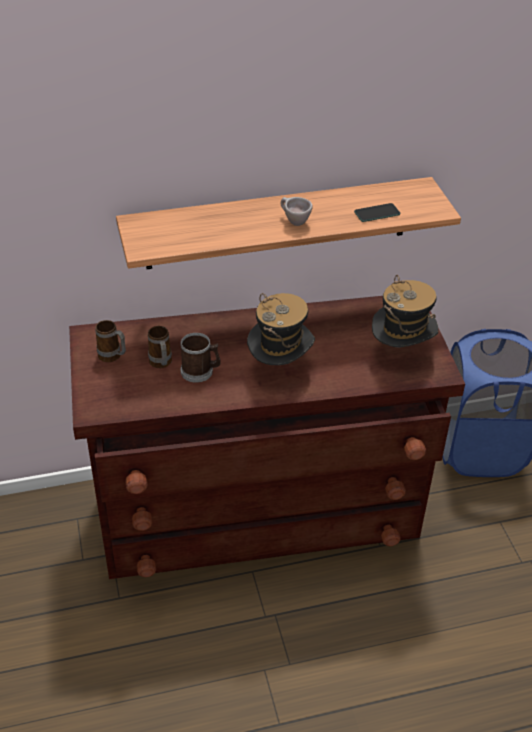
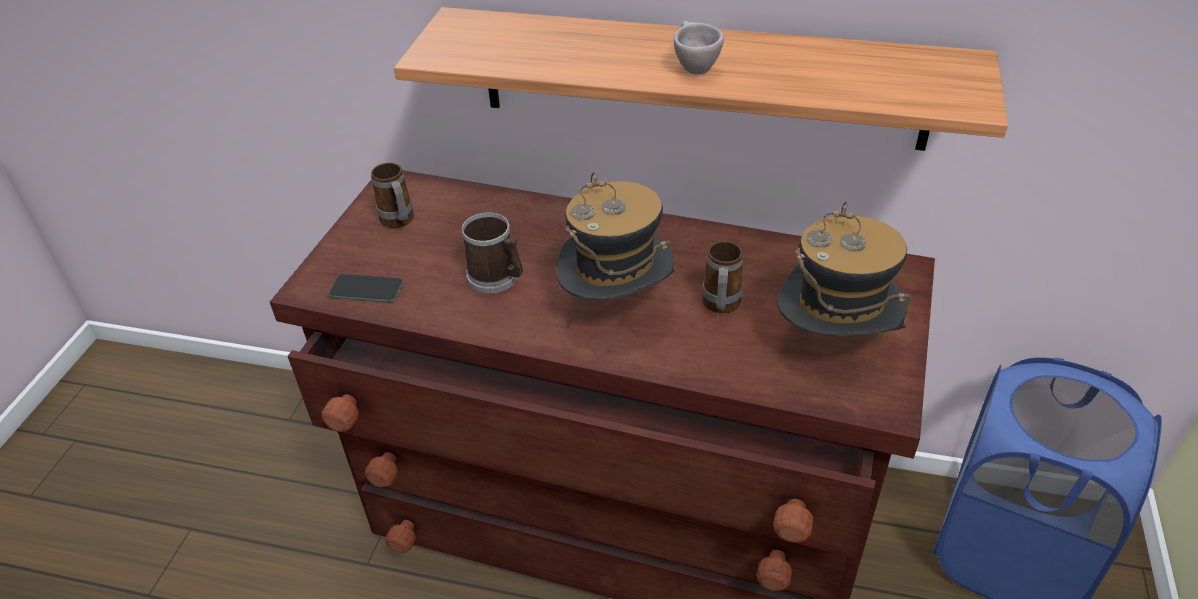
camera: 30 degrees right, 0 degrees up
mug [148,326,172,368] -> mug moved to [702,241,743,313]
phone [354,203,400,222] -> phone moved to [328,274,403,302]

